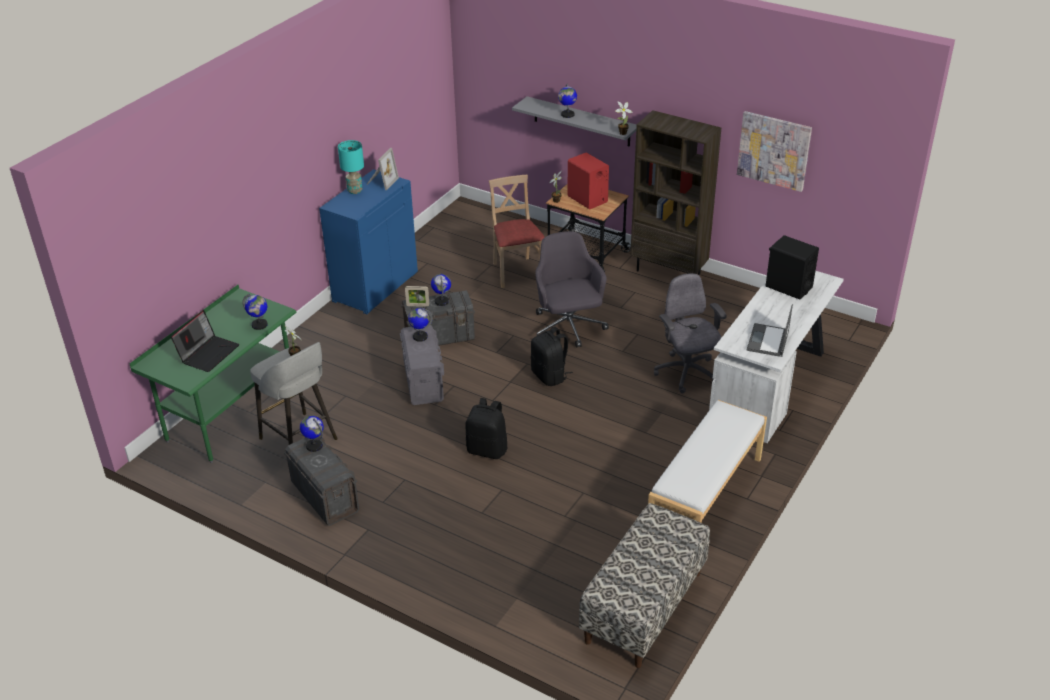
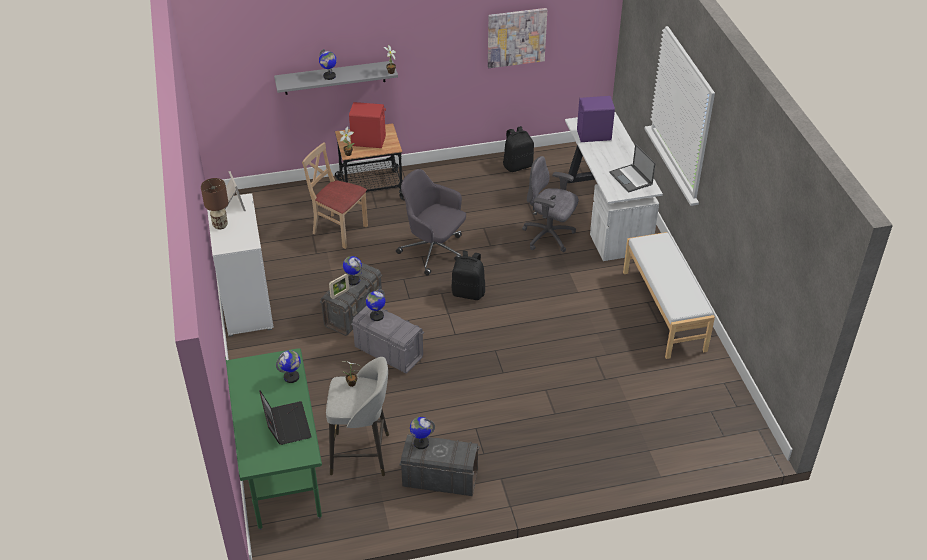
camera: 45 degrees left, 5 degrees up
blue cabinet [319,169,418,314] -> white cabinet [207,194,274,337]
turquoise table lamp [338,140,364,194] -> brown table lamp [201,178,228,229]
black backpack [465,398,508,459] -> black backpack moved to [503,126,534,172]
bench [579,503,710,668] -> none
brown bookcase [630,110,721,274] -> none
black speaker [765,235,819,300] -> purple speaker [577,96,615,142]

